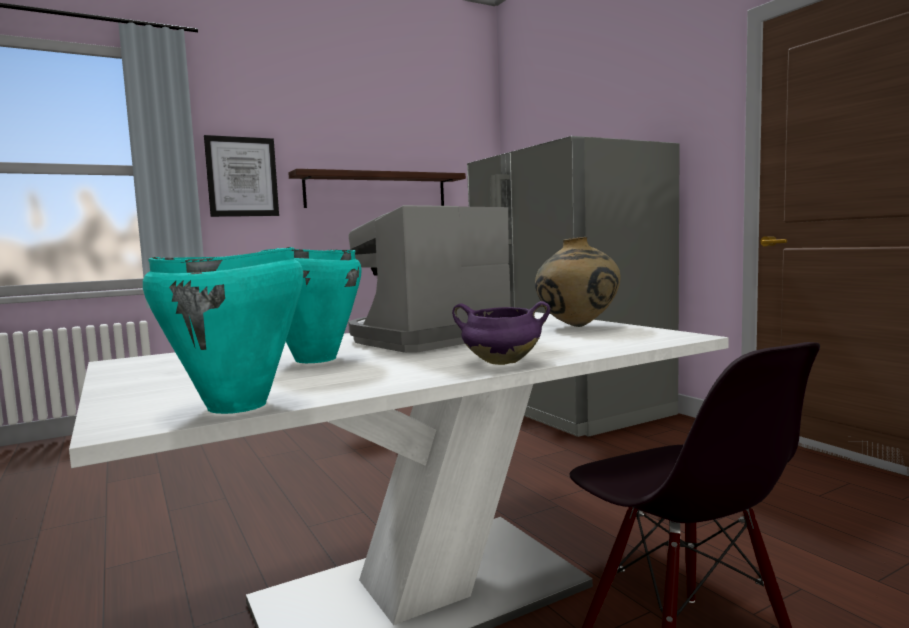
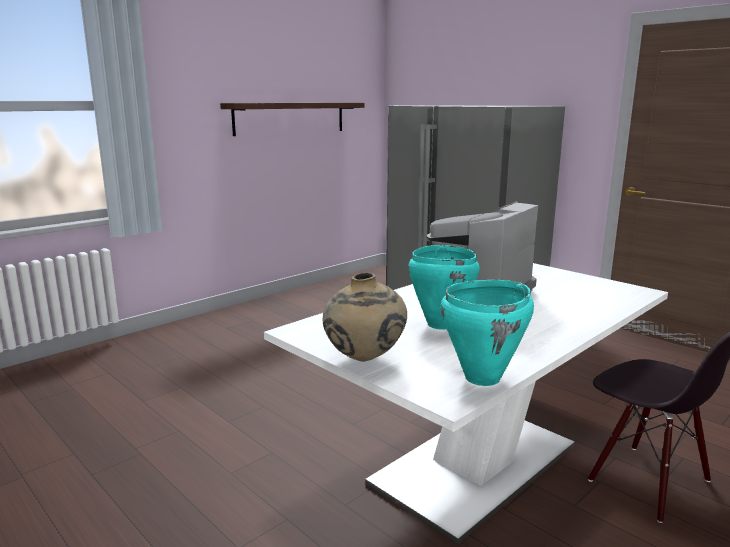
camera: 15 degrees left, 10 degrees up
picture [204,135,279,217] -> none
purple cooking pot [452,301,550,365] -> none
beige vase [535,237,620,327] -> beige vase moved to [323,272,407,362]

